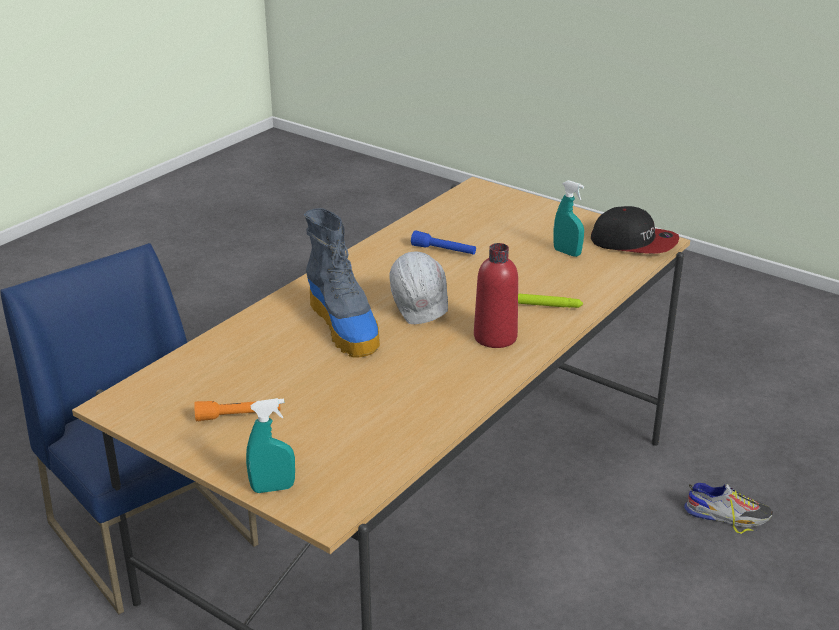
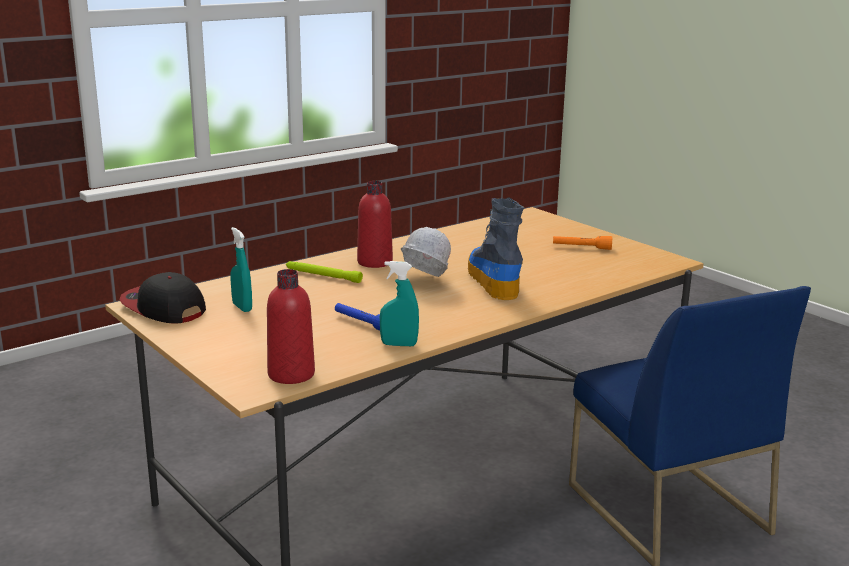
camera: 165 degrees left, 10 degrees down
turquoise spray bottle [246,398,295,493] -> turquoise spray bottle moved to [380,261,419,346]
shoe [684,483,773,534] -> none
none -> red bottle [267,269,315,384]

